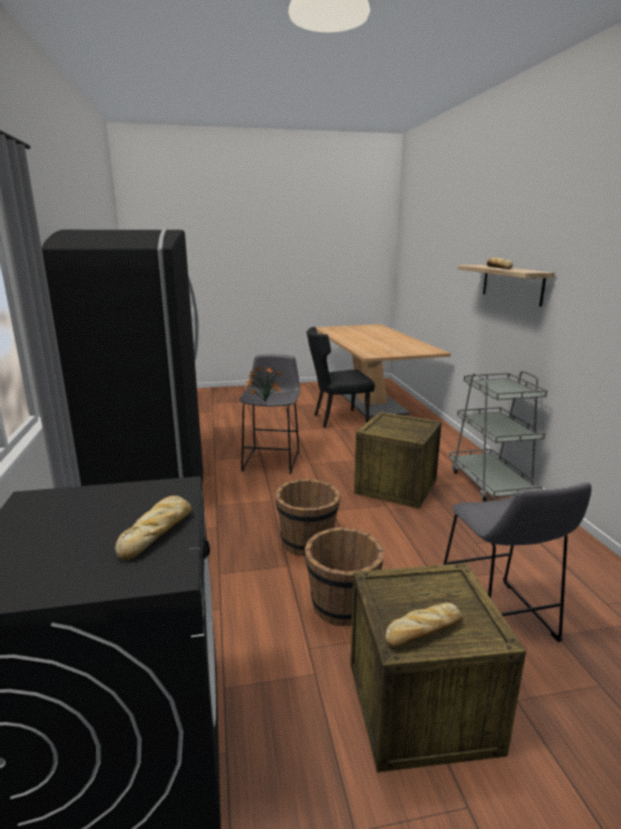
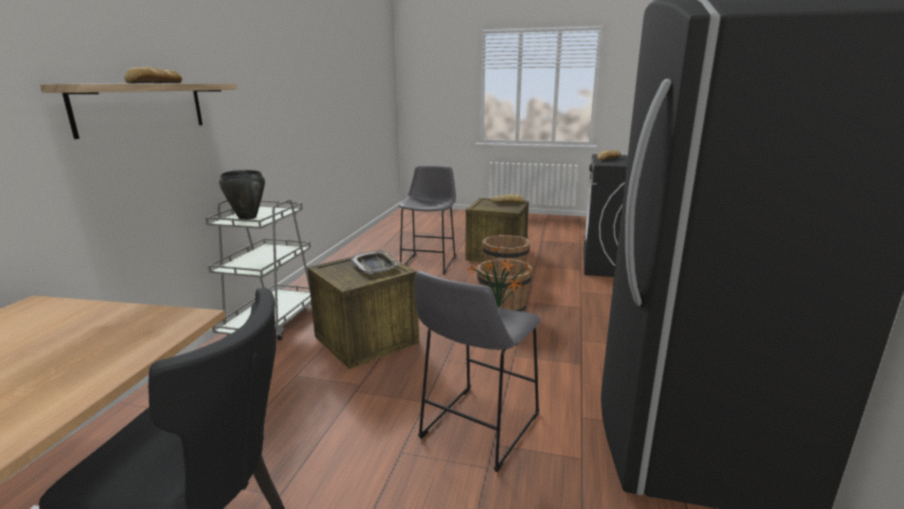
camera: 155 degrees left, 0 degrees up
none -> black cooking pot [219,170,265,220]
none -> tray [351,251,400,274]

